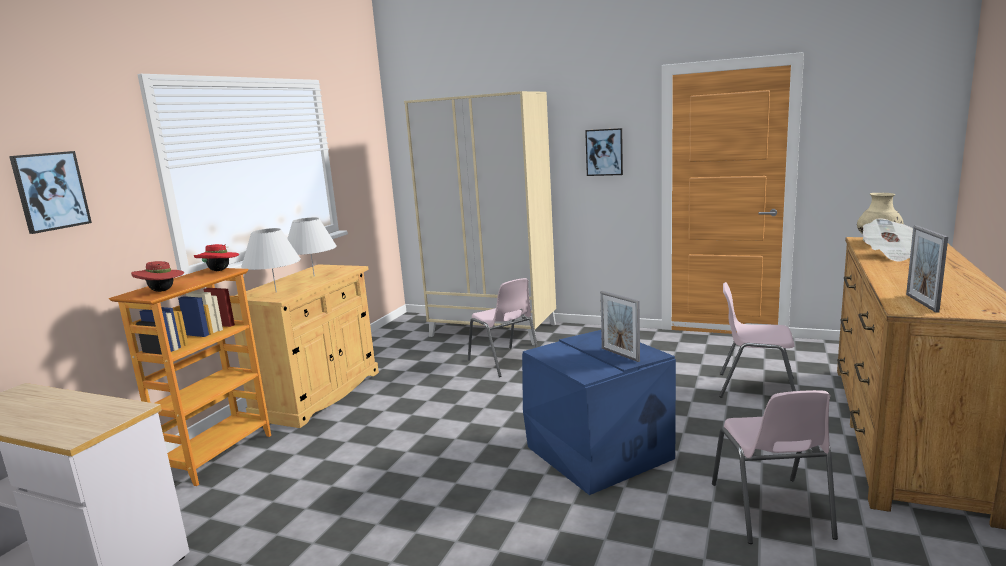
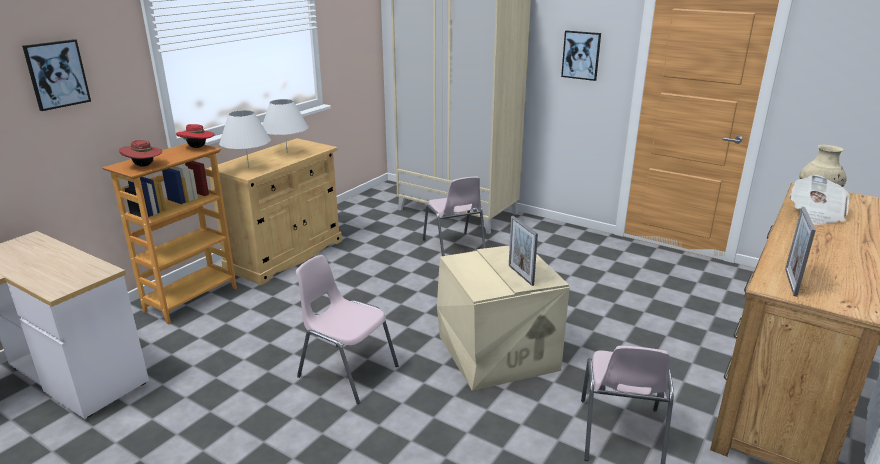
camera: 10 degrees right, 10 degrees up
blue storage box [522,330,676,495] -> beige storage box [437,245,570,391]
pink chair [719,282,796,398] -> pink chair moved to [296,255,399,404]

